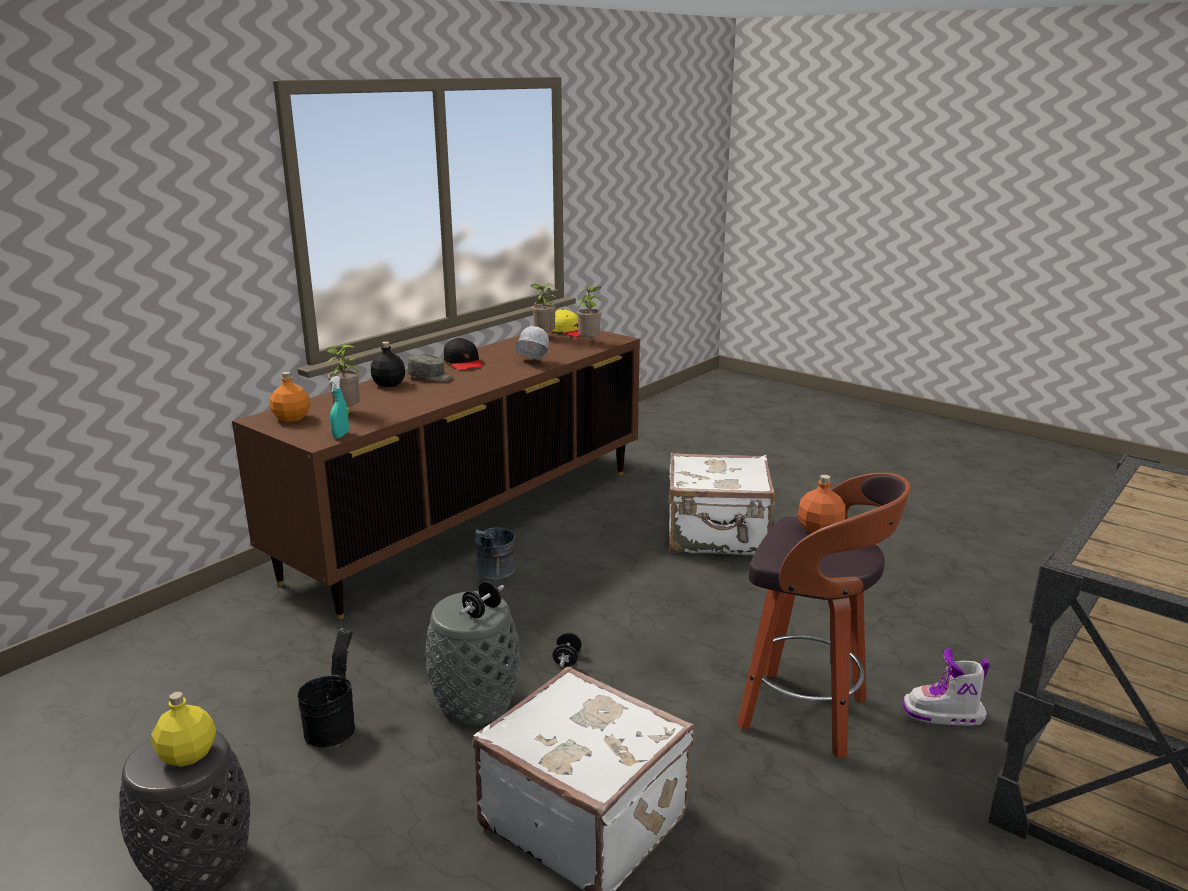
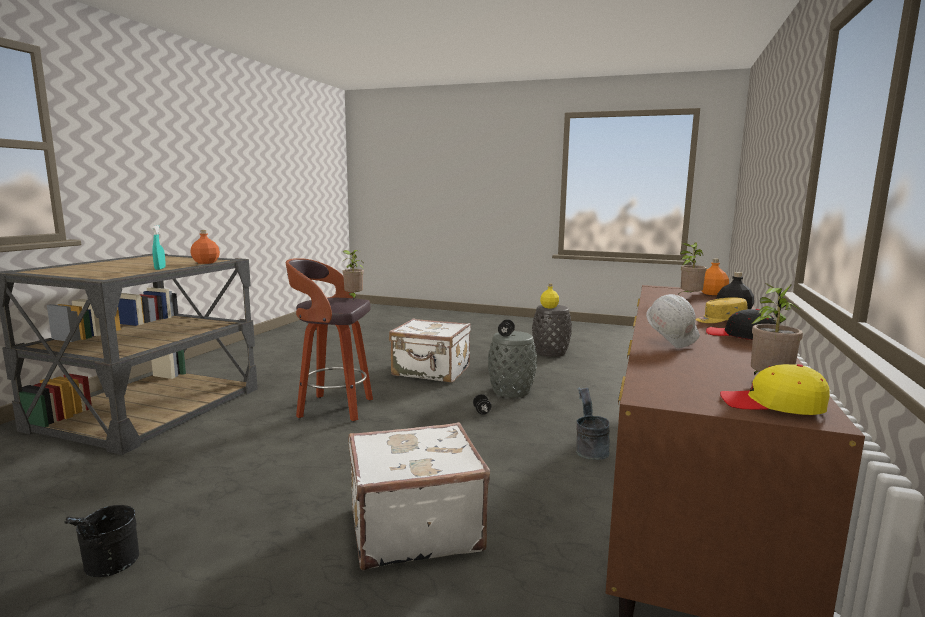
camera: 160 degrees right, 10 degrees down
black bucket [297,628,355,747] -> black bucket moved to [65,505,139,577]
turquoise spray bottle [329,376,349,438] -> turquoise spray bottle moved to [152,225,166,270]
grey cap [407,353,452,382] -> yellow cap [695,297,748,323]
potted plant [576,285,602,338] -> potted plant moved to [343,250,364,300]
orange bottle [798,475,845,533] -> orange bottle moved to [191,230,220,264]
boot [902,648,989,726] -> none

